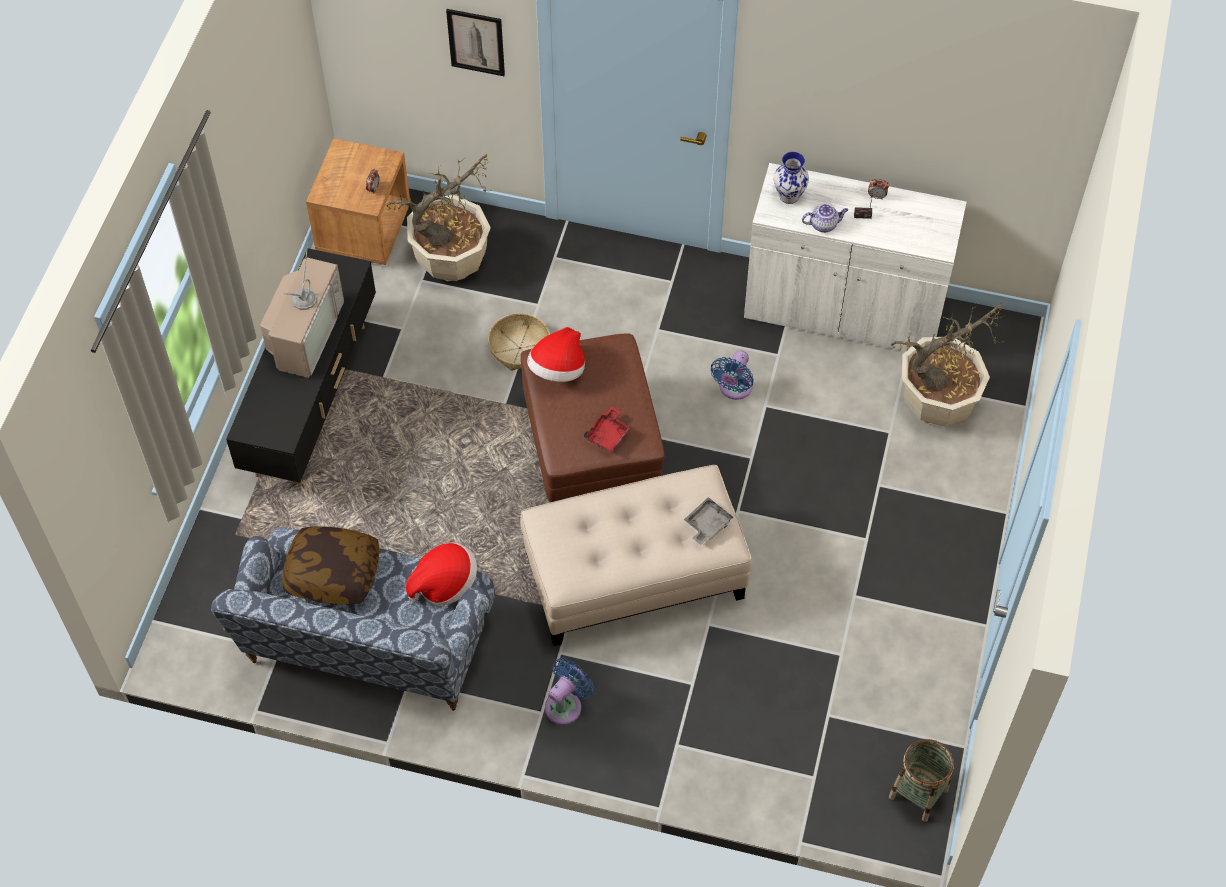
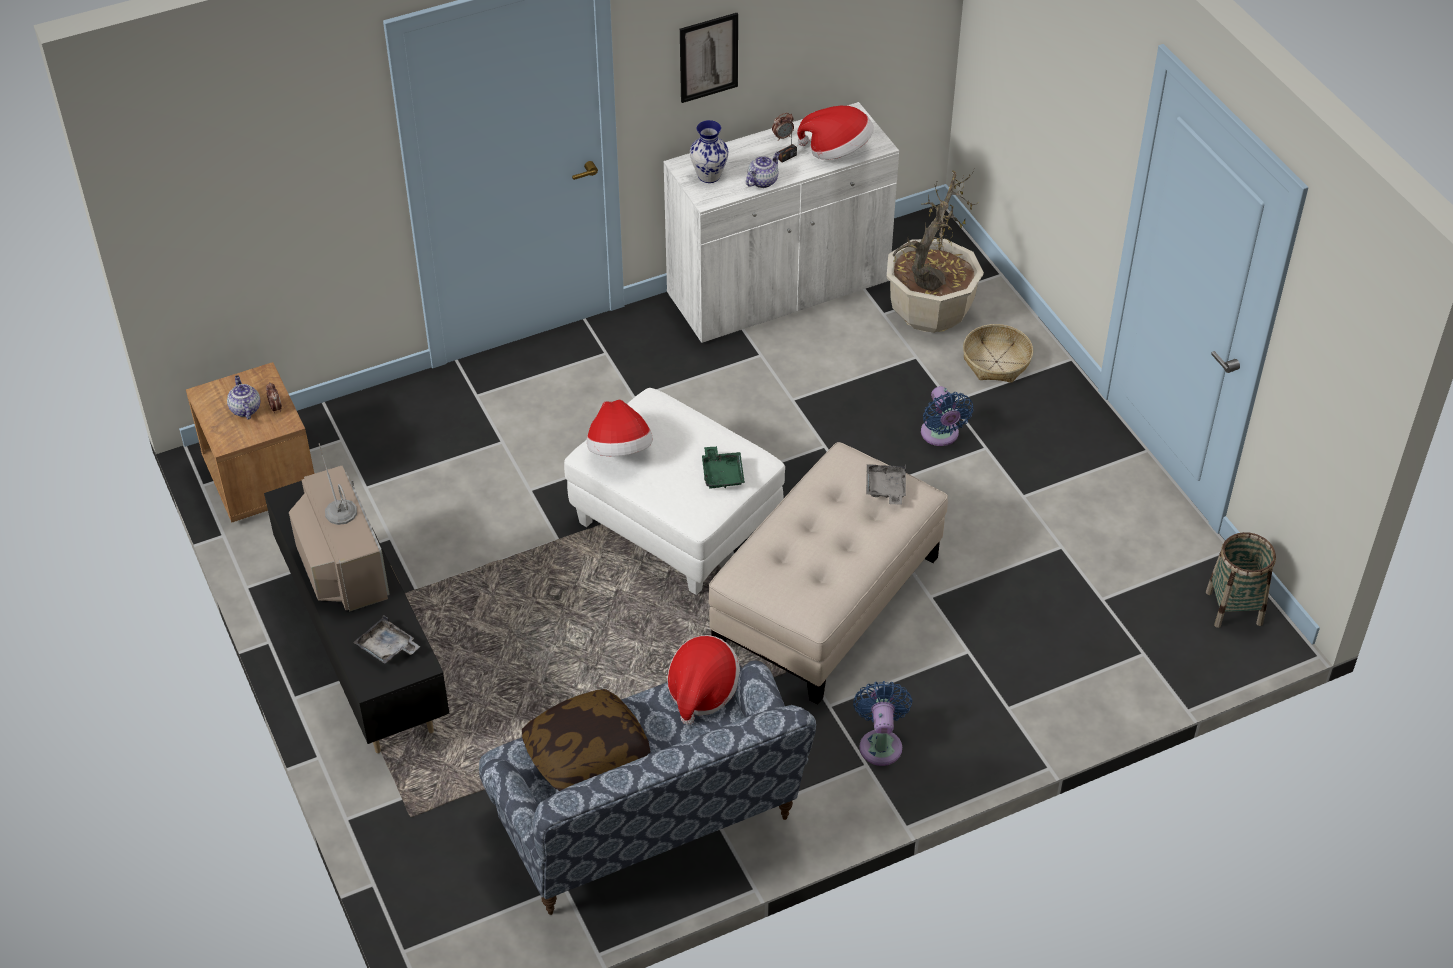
camera: 40 degrees left, 10 degrees down
potted plant [386,154,492,281] -> none
picture [446,9,505,76] -> picture moved to [680,13,738,103]
basket [488,313,550,371] -> basket moved to [963,324,1033,383]
brown ottoman [520,333,665,503] -> white ottoman [564,388,785,595]
red tray [584,406,631,453] -> green tray [702,446,745,489]
blue fan [711,350,754,400] -> blue fan moved to [921,386,973,446]
none -> teapot [227,375,260,420]
none -> grey tray [354,615,420,664]
none -> hat [797,106,874,160]

